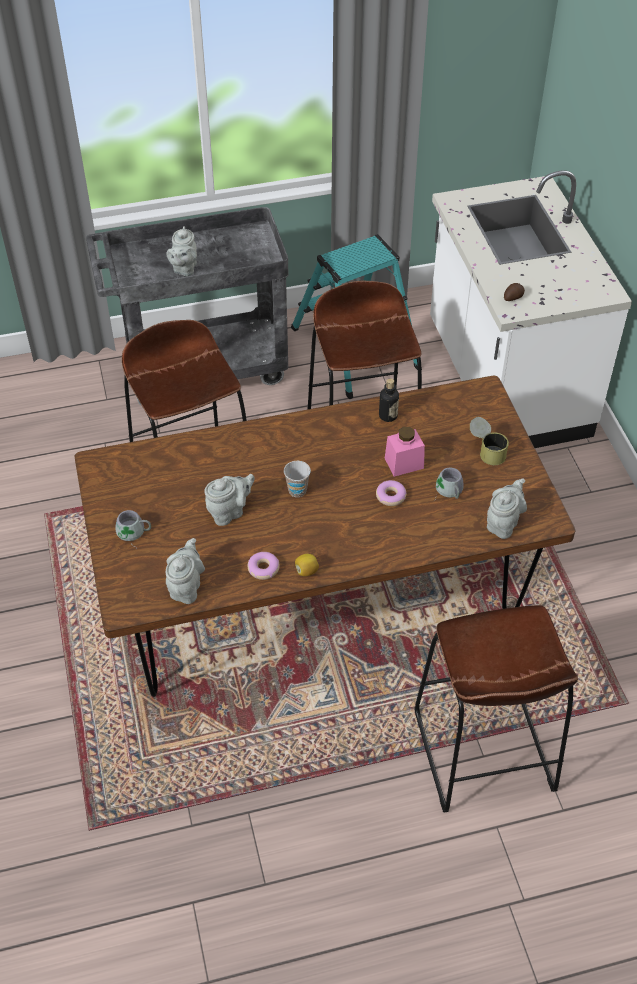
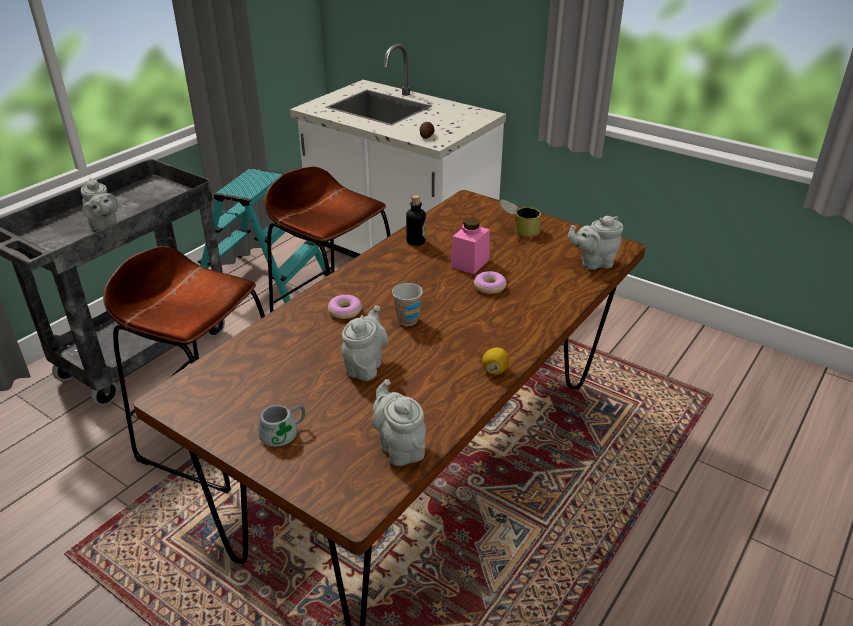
camera: 40 degrees left, 15 degrees down
donut [247,552,280,580] -> donut moved to [328,295,362,319]
brown stool [415,605,578,813] -> none
grey mug [435,468,464,499] -> none
grey teapot [487,478,527,539] -> grey teapot turned 90 degrees counterclockwise [568,216,623,270]

